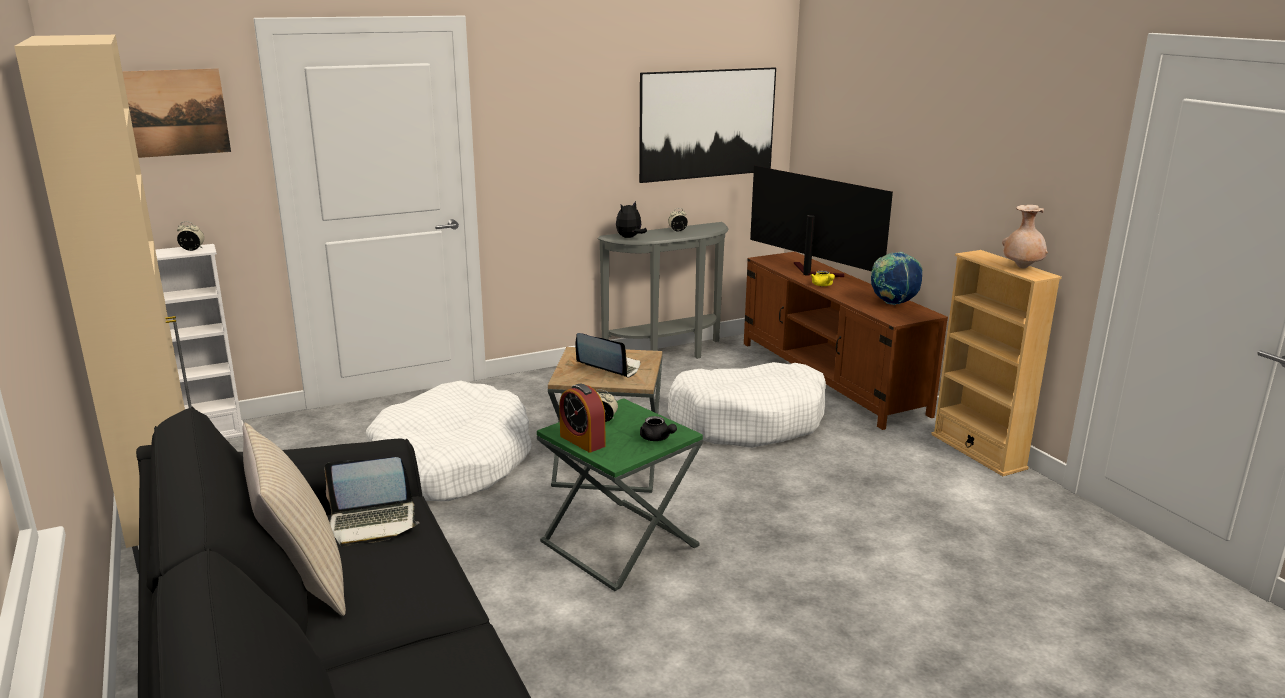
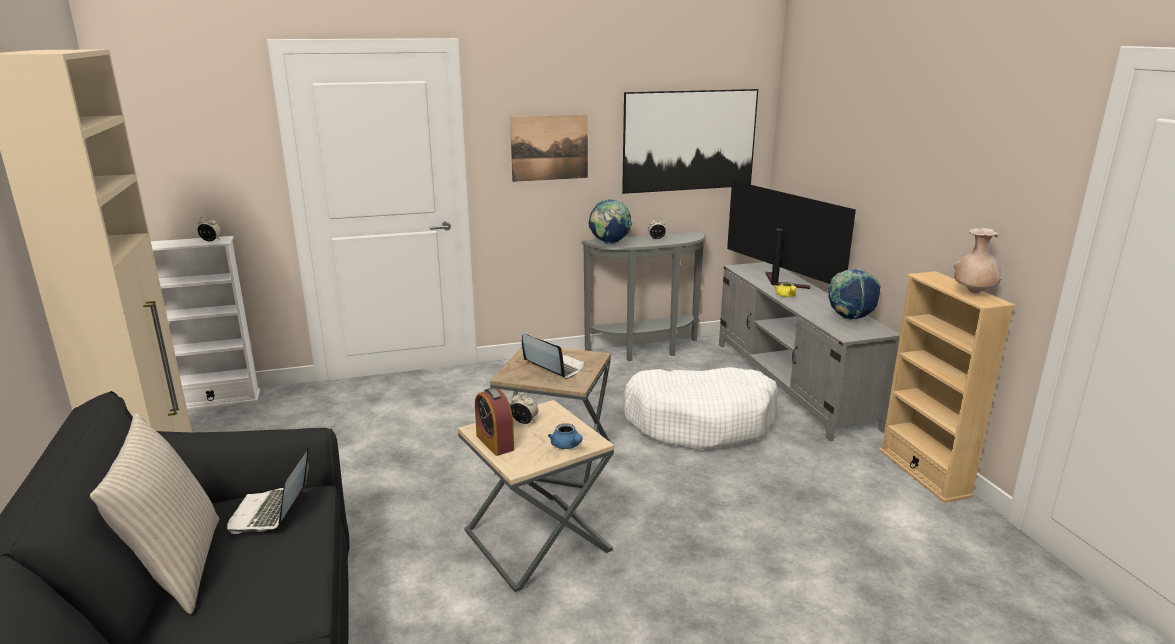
camera: 10 degrees right, 0 degrees up
picture [122,68,231,158] -> picture moved to [510,114,588,182]
laptop [325,457,419,546] -> laptop turned 90 degrees clockwise [227,446,309,534]
white dog bed [366,381,532,501] -> none
green side table [537,398,703,591] -> beige side table [458,400,614,592]
plush toy [616,201,647,238] -> globe [588,199,633,244]
black teapot [640,416,677,441] -> blue teapot [548,423,583,449]
brown tv stand [744,252,948,430] -> grey tv stand [719,262,900,441]

